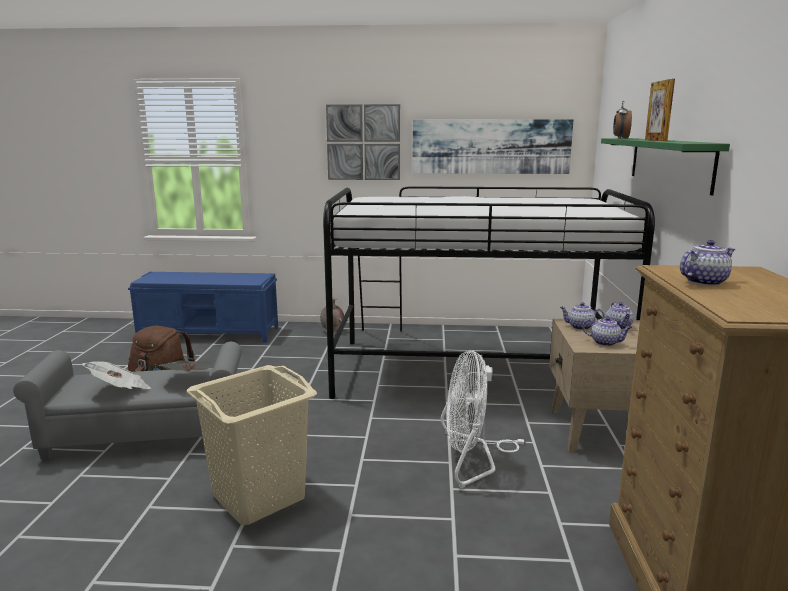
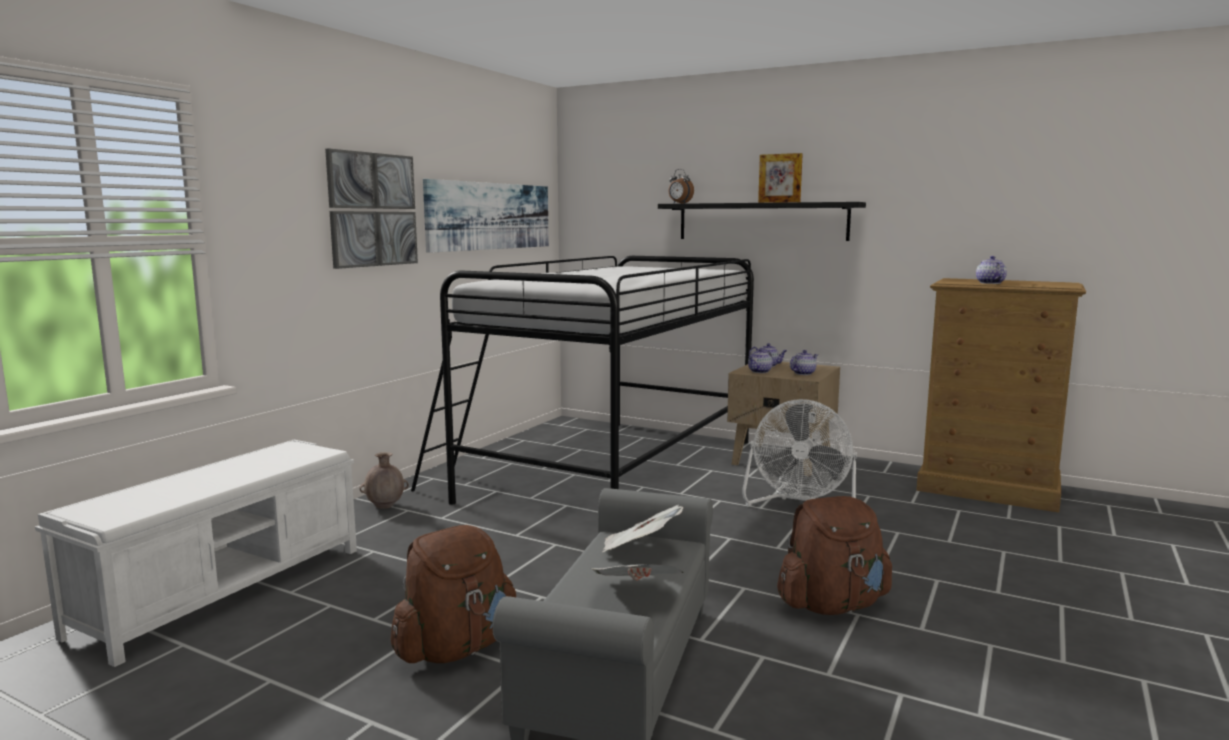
camera: 65 degrees left, 5 degrees down
blue bench [128,272,278,342] -> white bench [35,440,357,667]
beige laundry basket [187,365,317,525] -> brown backpack [777,496,892,615]
green shelf [601,138,730,195] -> black shelf [658,202,866,241]

